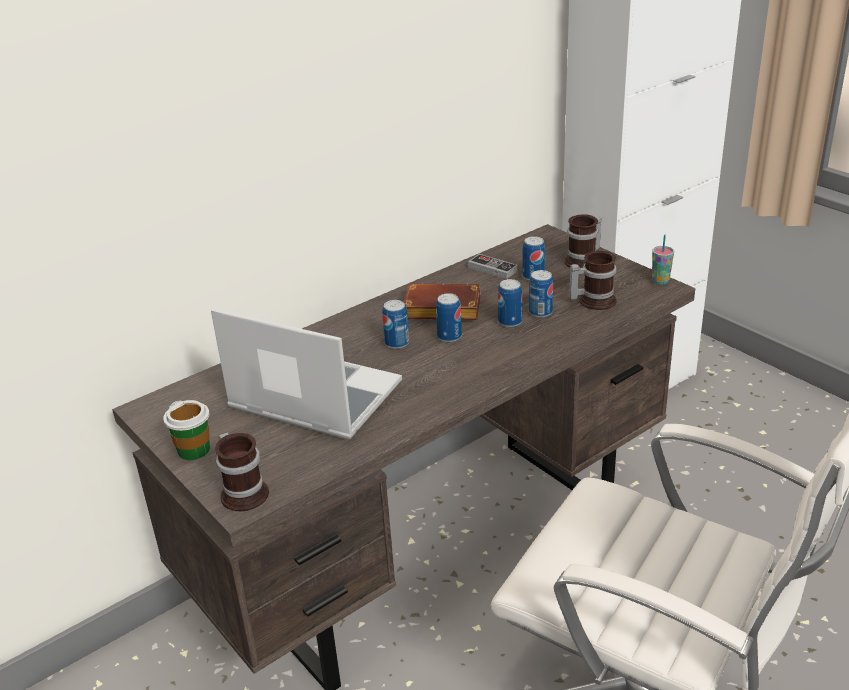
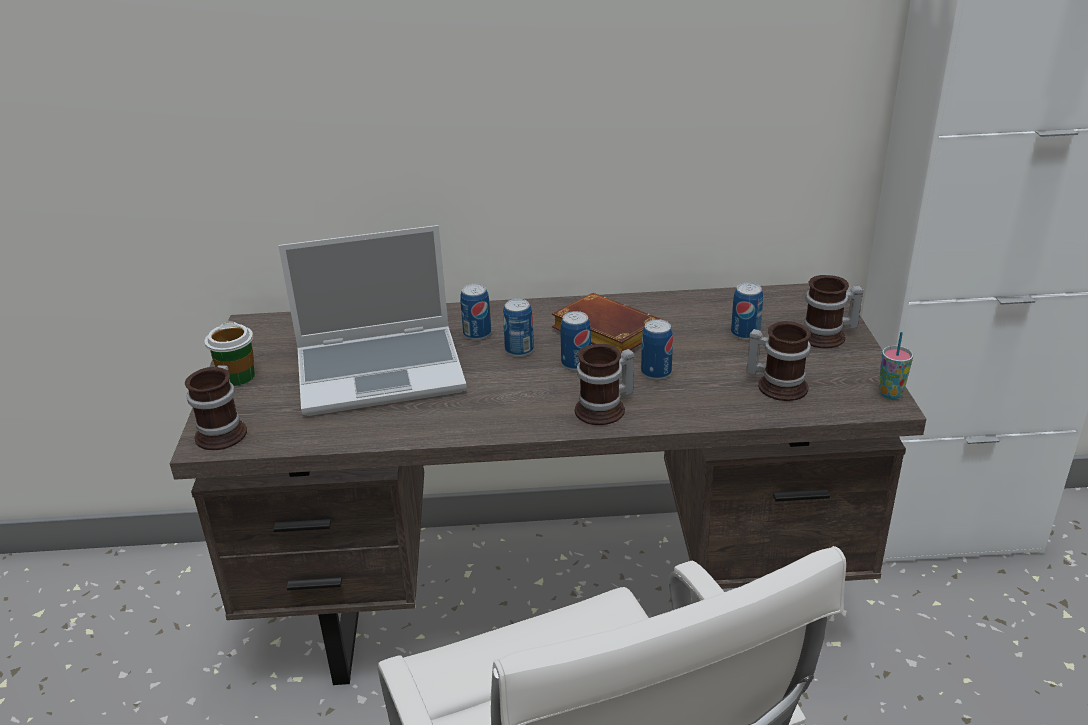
camera: 35 degrees right, 0 degrees up
laptop [211,309,402,440] -> laptop turned 105 degrees clockwise [278,225,467,416]
game controller [468,254,518,279] -> none
can [529,270,554,318] -> can moved to [460,284,491,340]
none -> mug [575,344,635,425]

